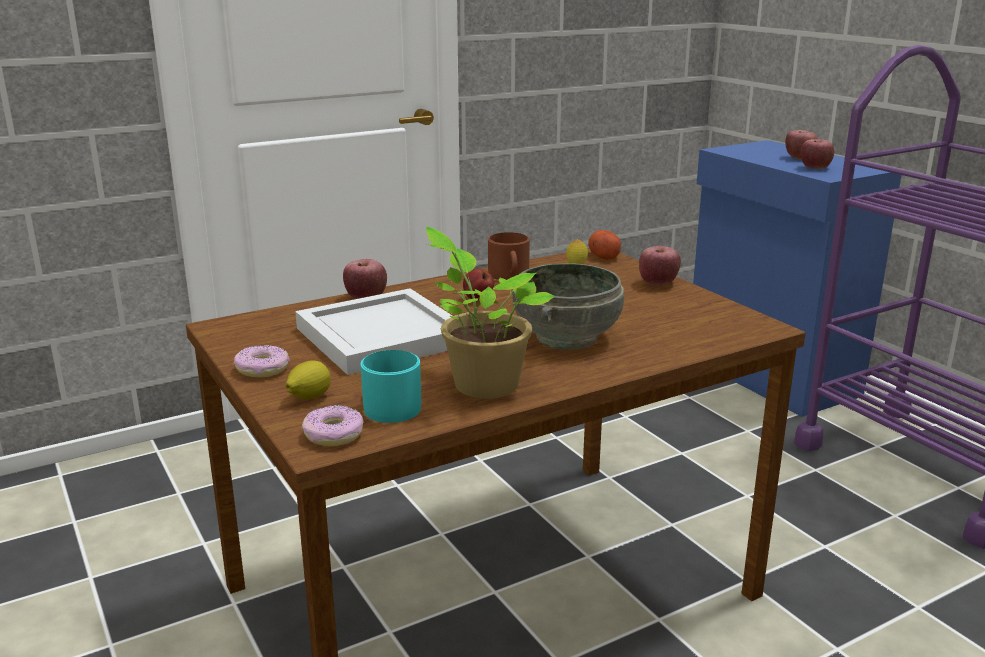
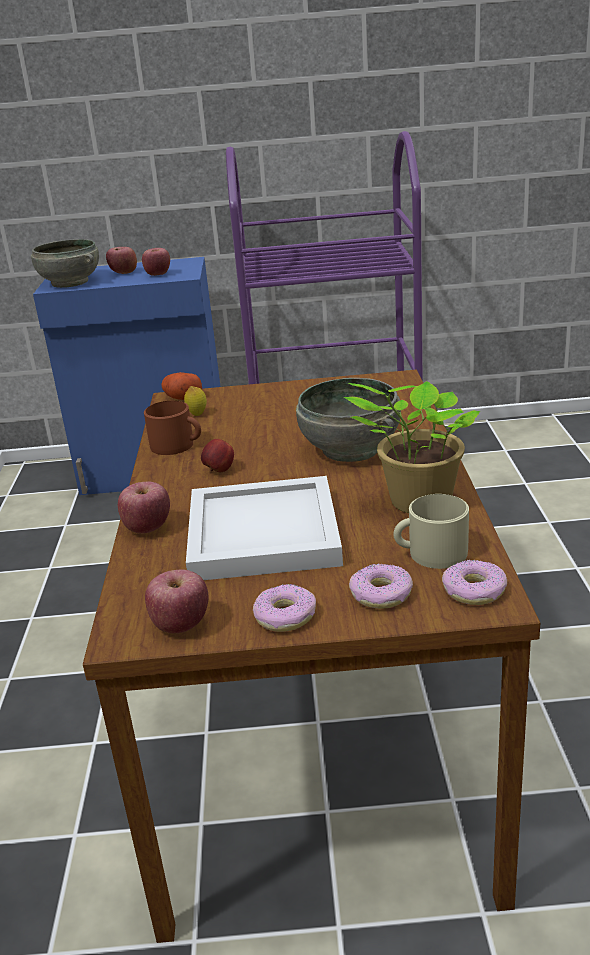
camera: 60 degrees left, 5 degrees up
lemon [285,360,331,400] -> donut [349,564,413,609]
turquoise mug [361,350,421,423] -> beige mug [393,494,469,569]
apple [639,246,681,286] -> apple moved to [145,569,208,633]
none -> grey bowl [31,239,99,288]

